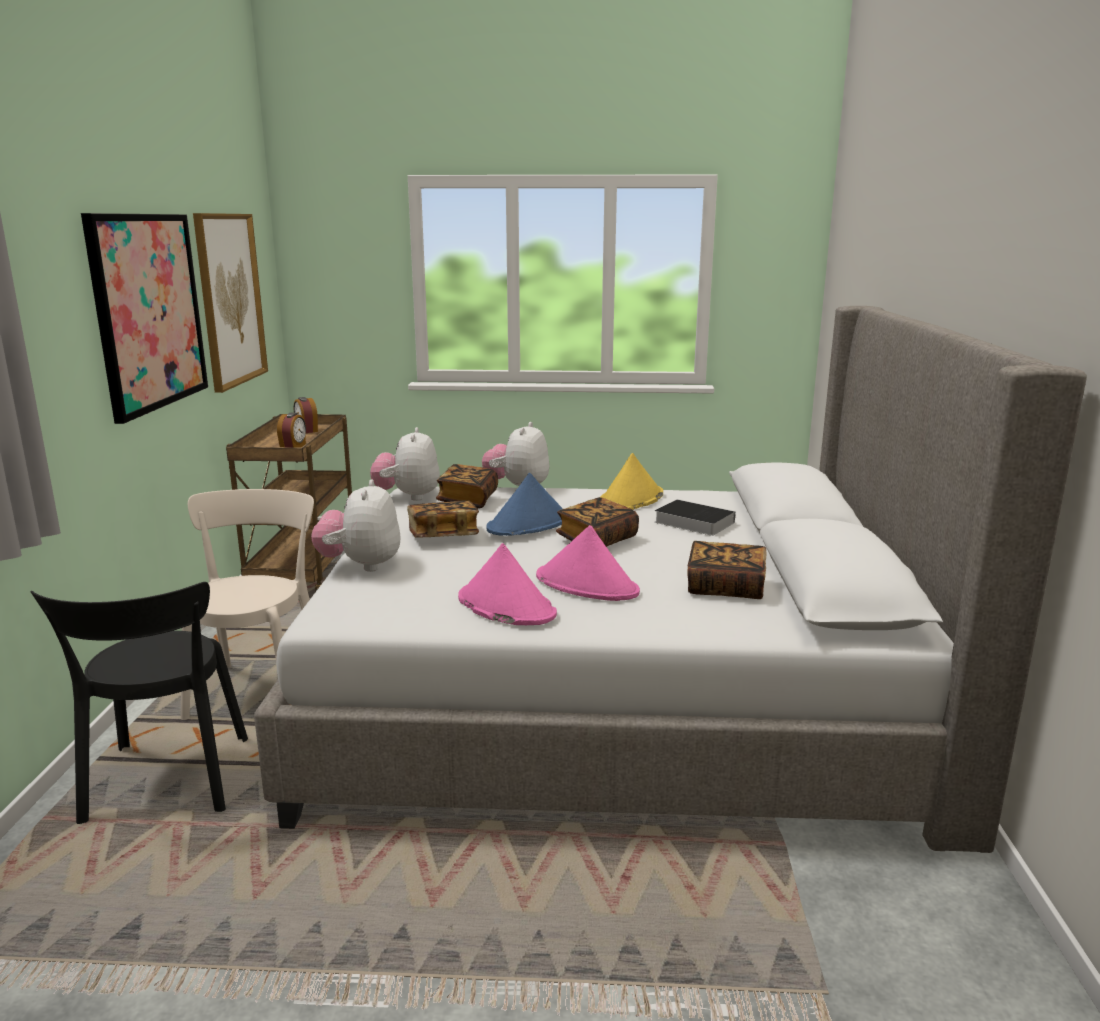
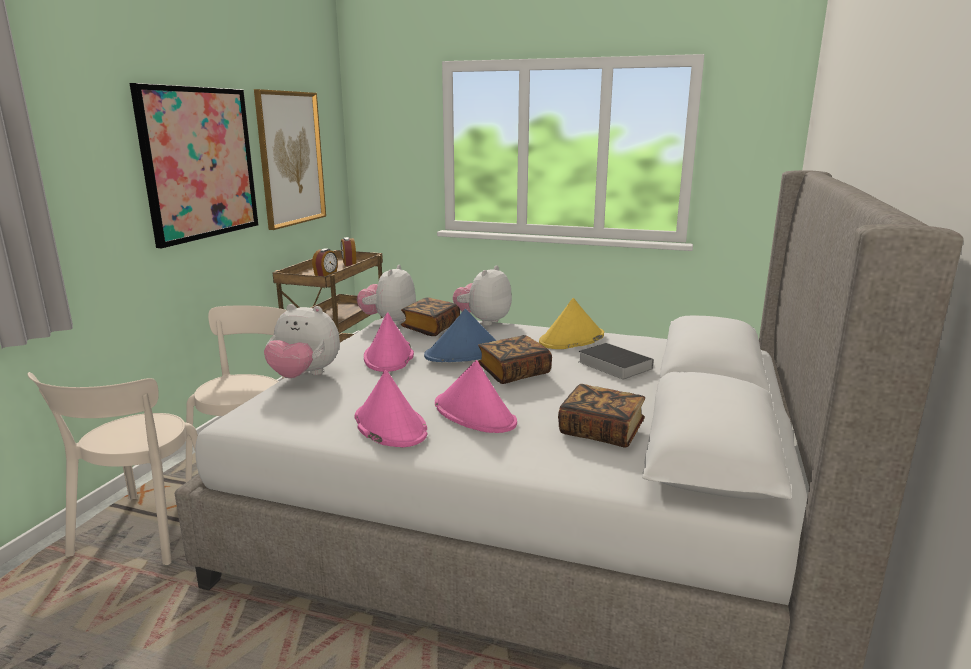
camera: 15 degrees right, 0 degrees up
black chair [31,582,248,824] -> beige chair [27,372,198,565]
plush toy [311,479,401,572] -> plush toy turned 90 degrees counterclockwise [264,304,340,378]
book [407,500,479,537] -> pink hat [364,312,414,372]

